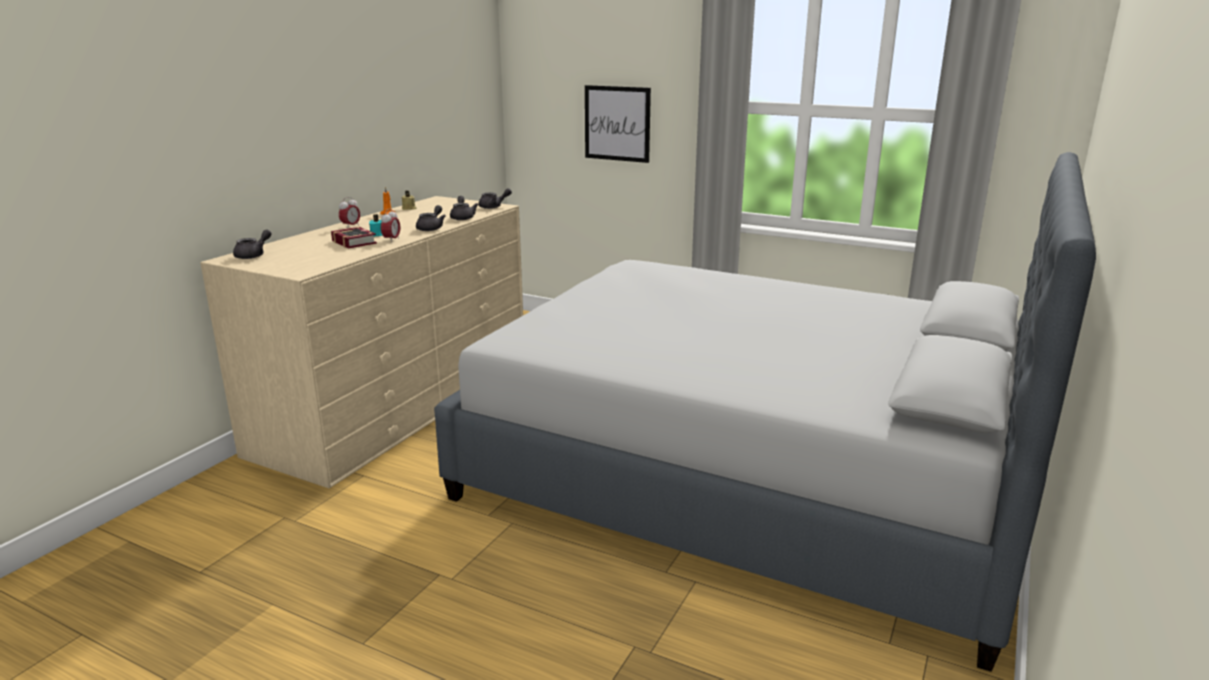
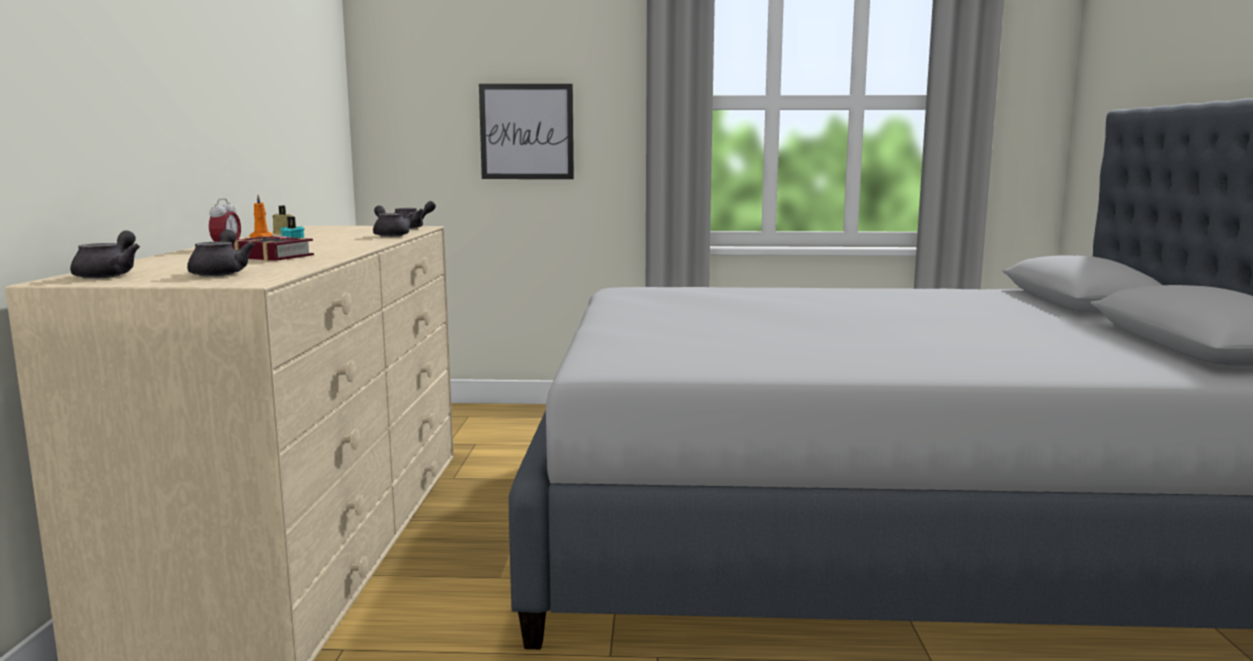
camera: 25 degrees left, 10 degrees down
alarm clock [381,209,400,241] -> none
grey teapot [416,205,446,231] -> grey teapot moved to [187,229,255,276]

